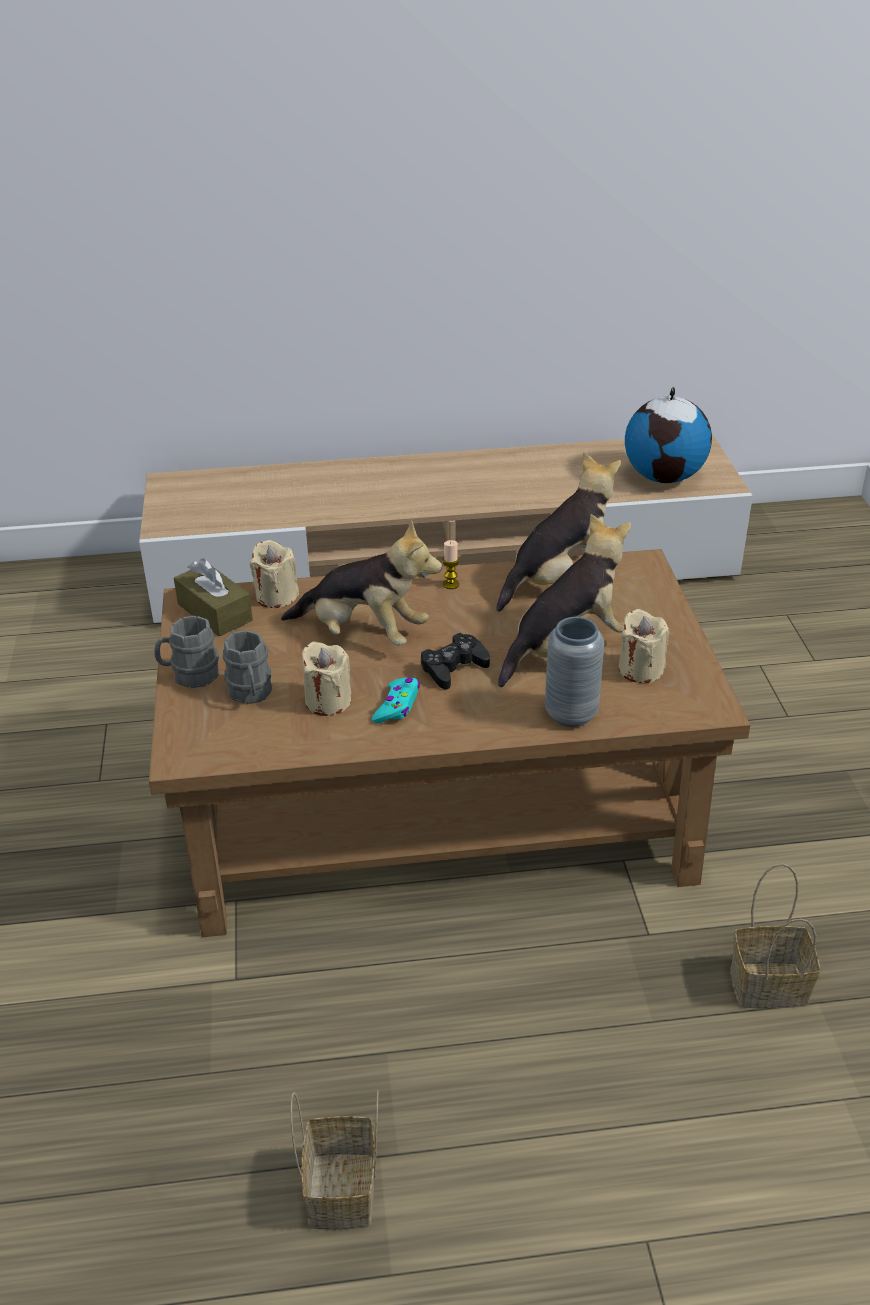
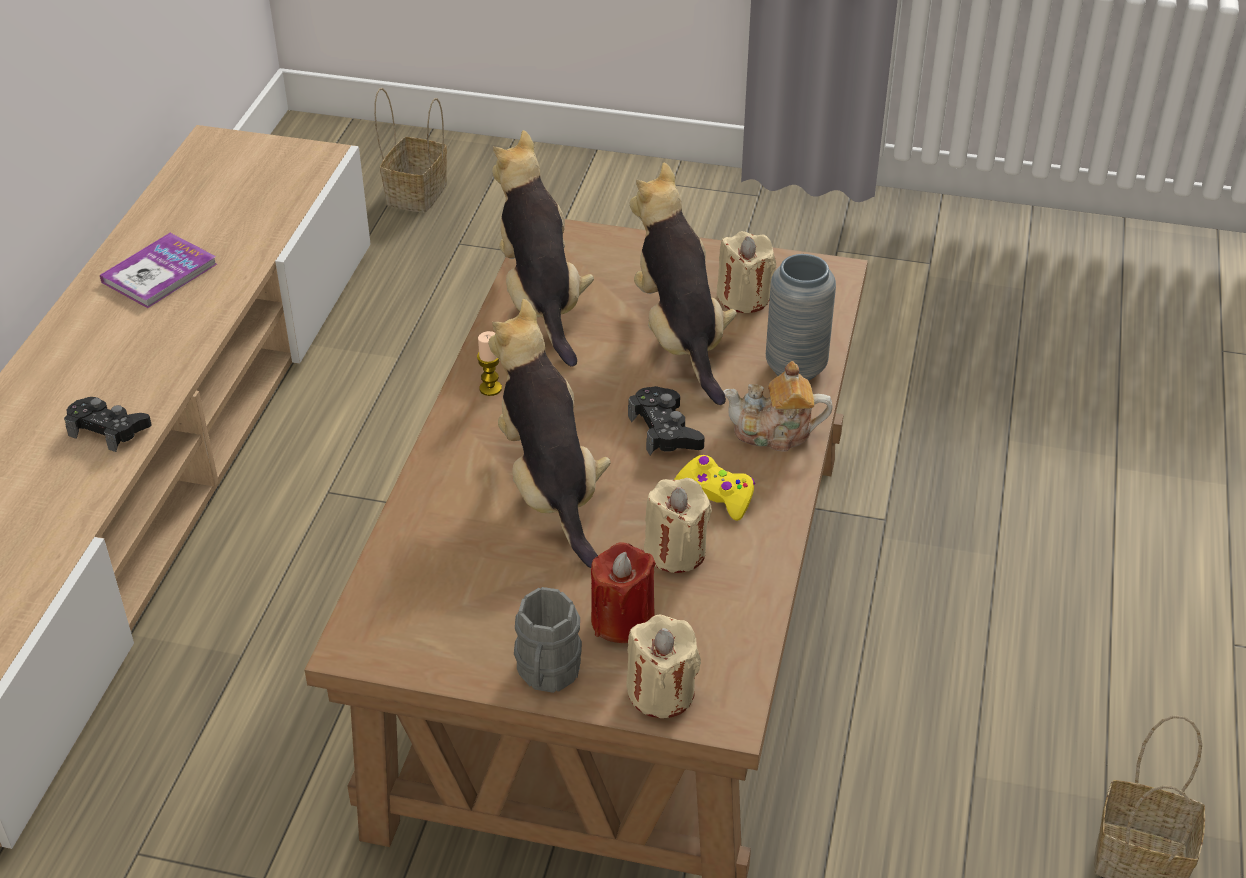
camera: 70 degrees left, 5 degrees up
brown tissue box [174,558,253,637] -> none
grey mug [223,630,272,704] -> red candle [591,542,656,643]
beige candle [250,540,299,608] -> beige candle moved to [626,614,701,718]
plush toy [281,520,442,646] -> plush toy turned 60 degrees counterclockwise [488,299,611,568]
turquoise game controller [372,678,420,723] -> yellow game controller [674,455,755,521]
globe [625,387,712,483] -> none
basket [731,863,821,1009] -> basket moved to [374,88,447,213]
none -> black game controller [64,397,152,452]
none -> book [100,233,217,308]
none -> teapot [723,361,833,452]

